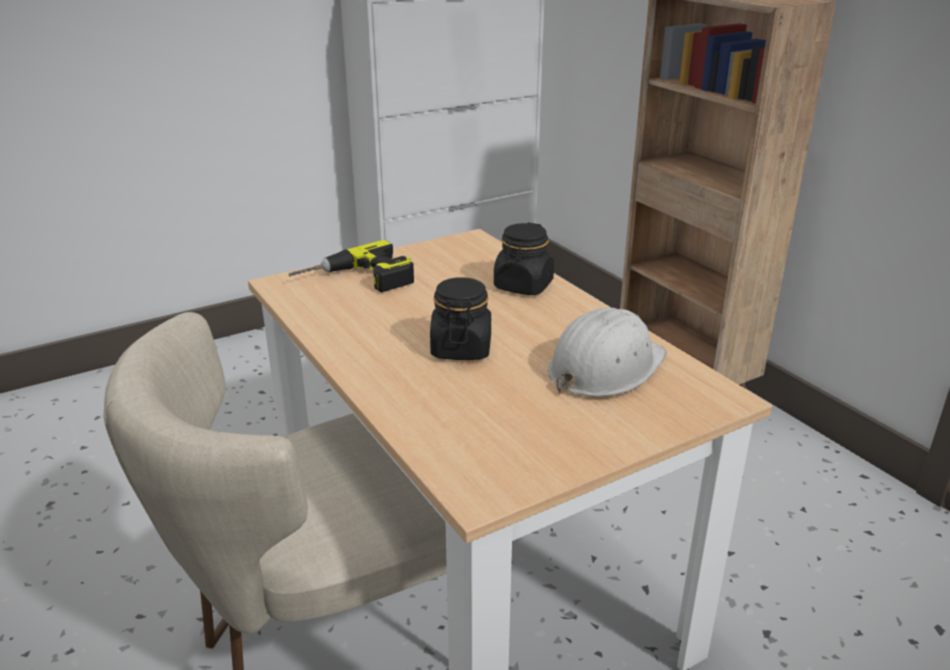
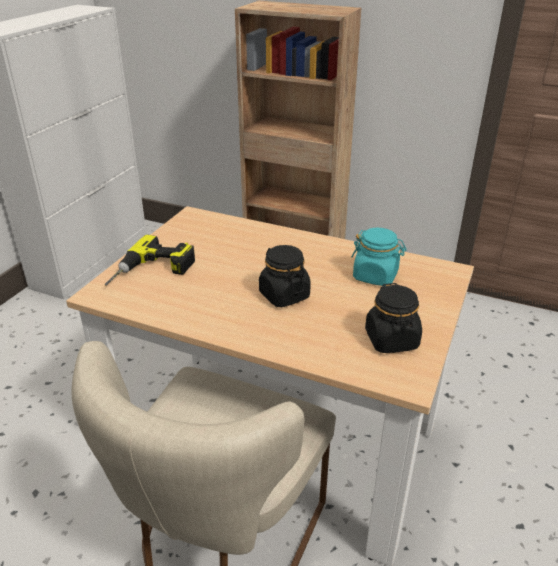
camera: 35 degrees left, 5 degrees up
black jar [494,223,554,295] -> black jar moved to [365,283,422,353]
white hard hat [548,308,666,397] -> turquoise jar [351,228,407,286]

